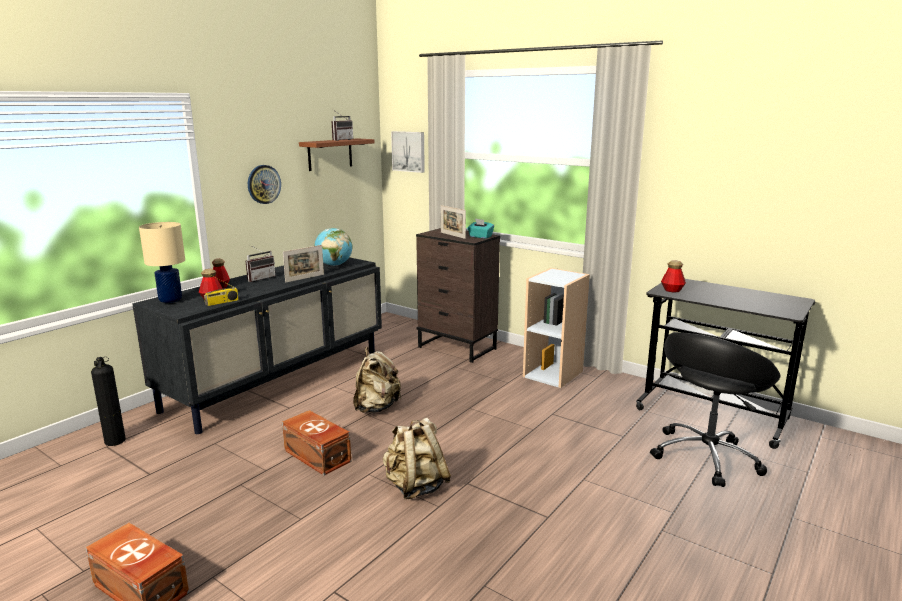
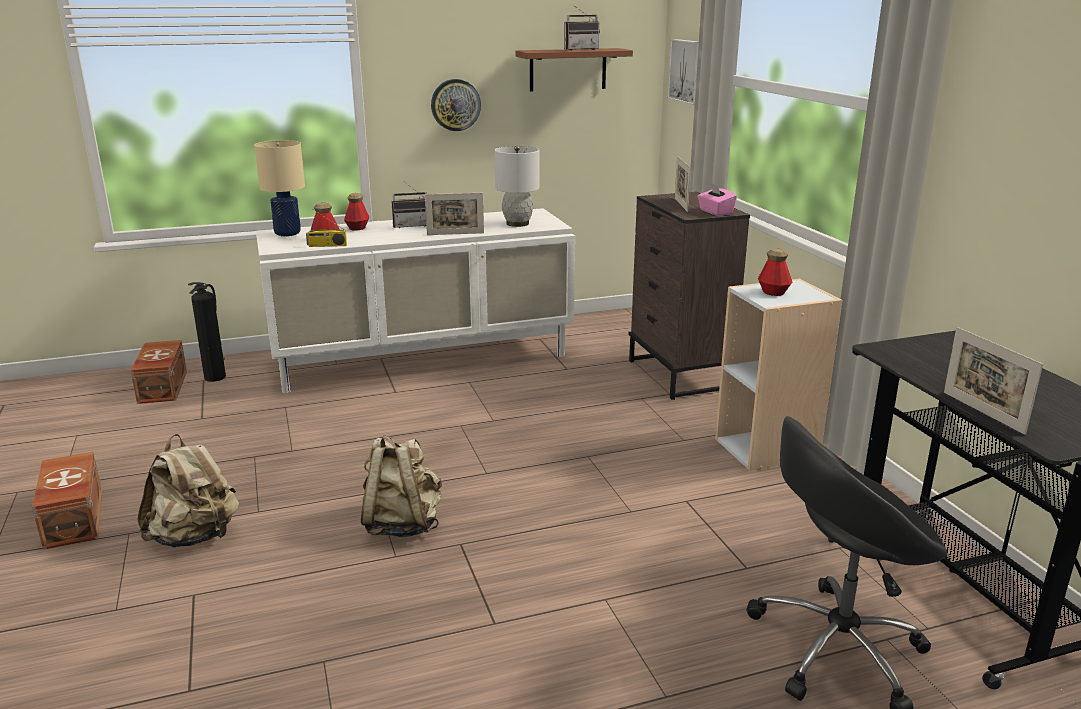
camera: 35 degrees right, 5 degrees up
black cabinet [132,257,382,434] -> white cabinet [256,208,575,393]
brown storage box [282,410,351,475] -> brown storage box moved to [131,340,187,404]
globe [314,228,353,266] -> white table lamp [495,146,539,227]
beige backpack [353,347,401,413] -> beige backpack moved to [137,434,239,547]
turquoise tissue box [467,219,494,239] -> pink tissue box [697,183,737,216]
bottle [661,261,686,292] -> bottle moved to [758,248,792,296]
none -> picture frame [944,327,1043,435]

